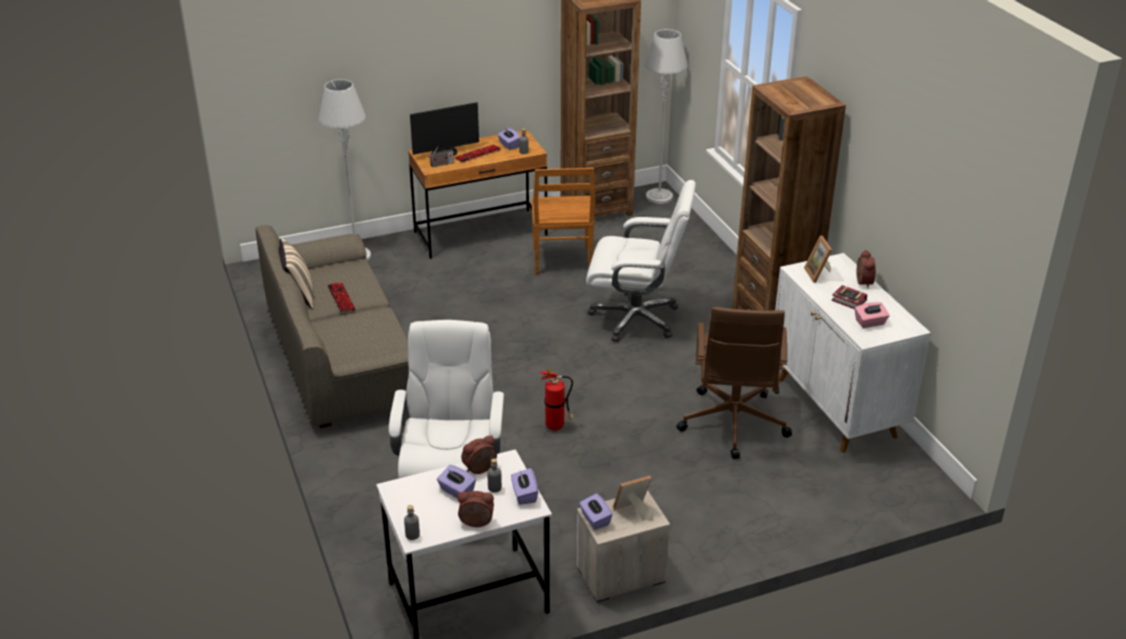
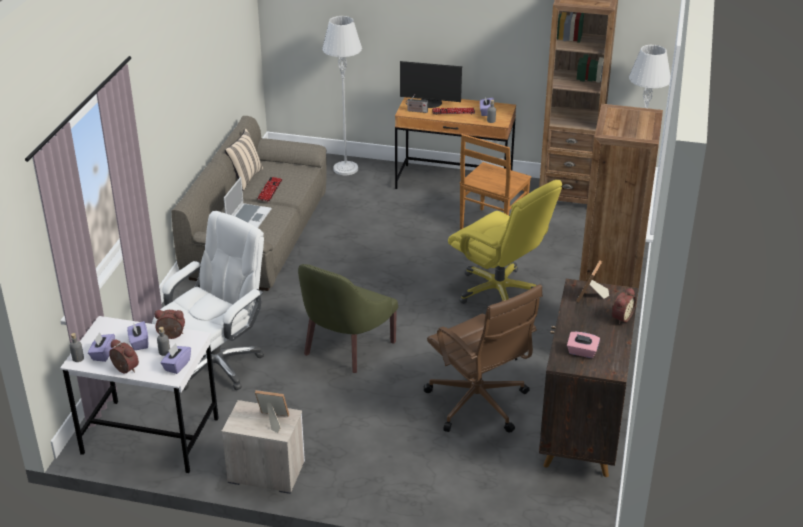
camera: 35 degrees right, 0 degrees up
fire extinguisher [540,368,574,431] -> green armchair [298,264,398,373]
purple tissue box [579,493,612,530] -> purple tissue box moved to [88,332,115,362]
white office chair [586,180,696,342] -> yellow office chair [448,180,562,304]
brown office chair [676,307,792,459] -> brown office chair turned 75 degrees counterclockwise [424,284,542,433]
white cabinet [775,253,931,453] -> brown cabinet [539,279,638,477]
book [831,285,868,309] -> none
none -> laptop [224,177,272,228]

